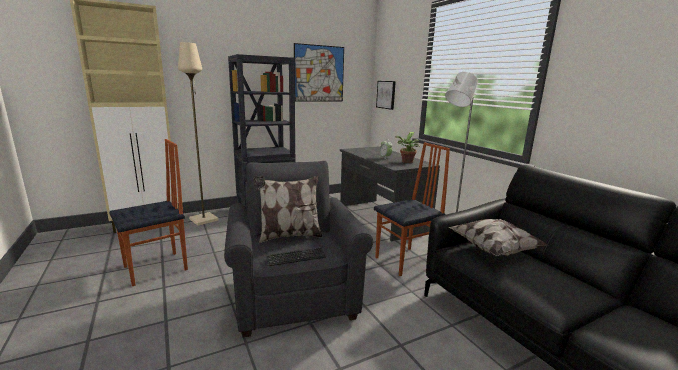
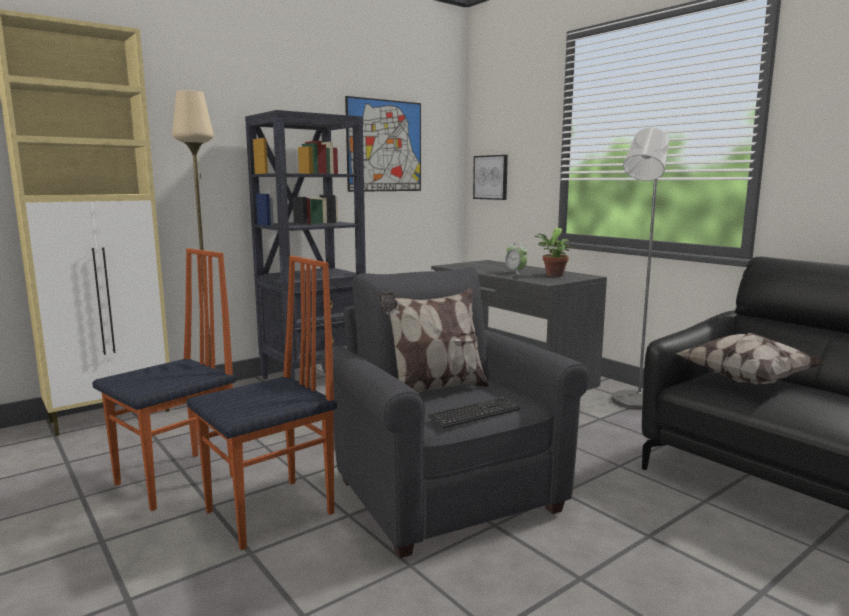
camera: 10 degrees left, 5 degrees down
chair [374,142,450,276] -> chair moved to [187,256,337,550]

